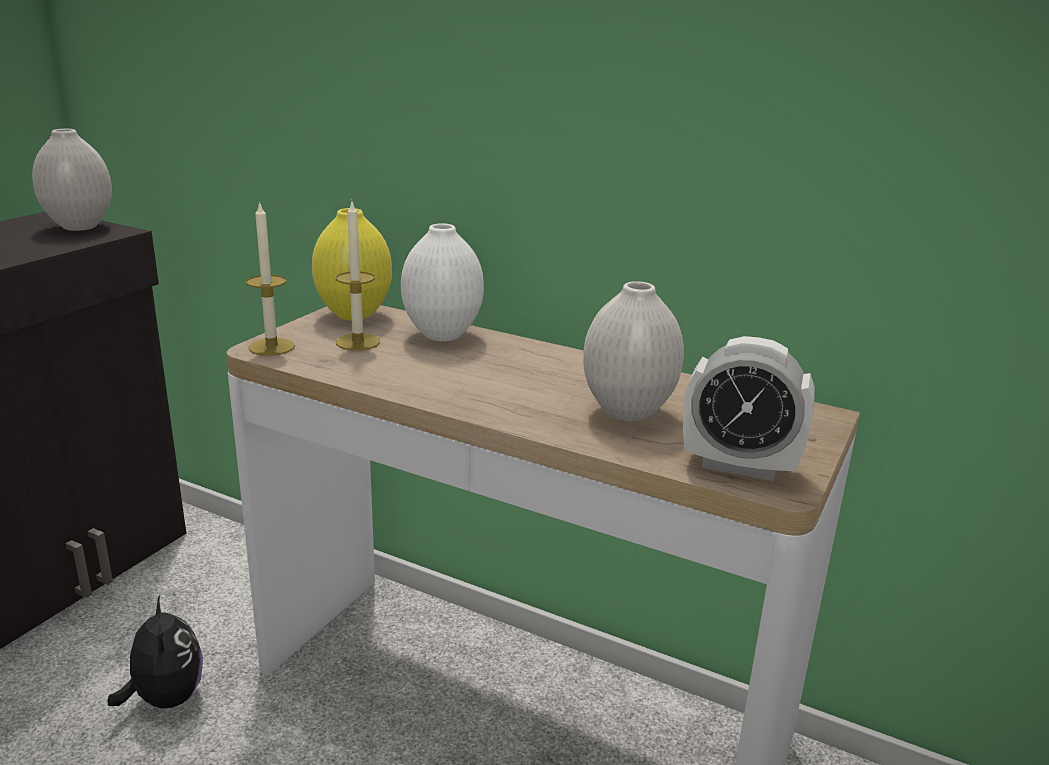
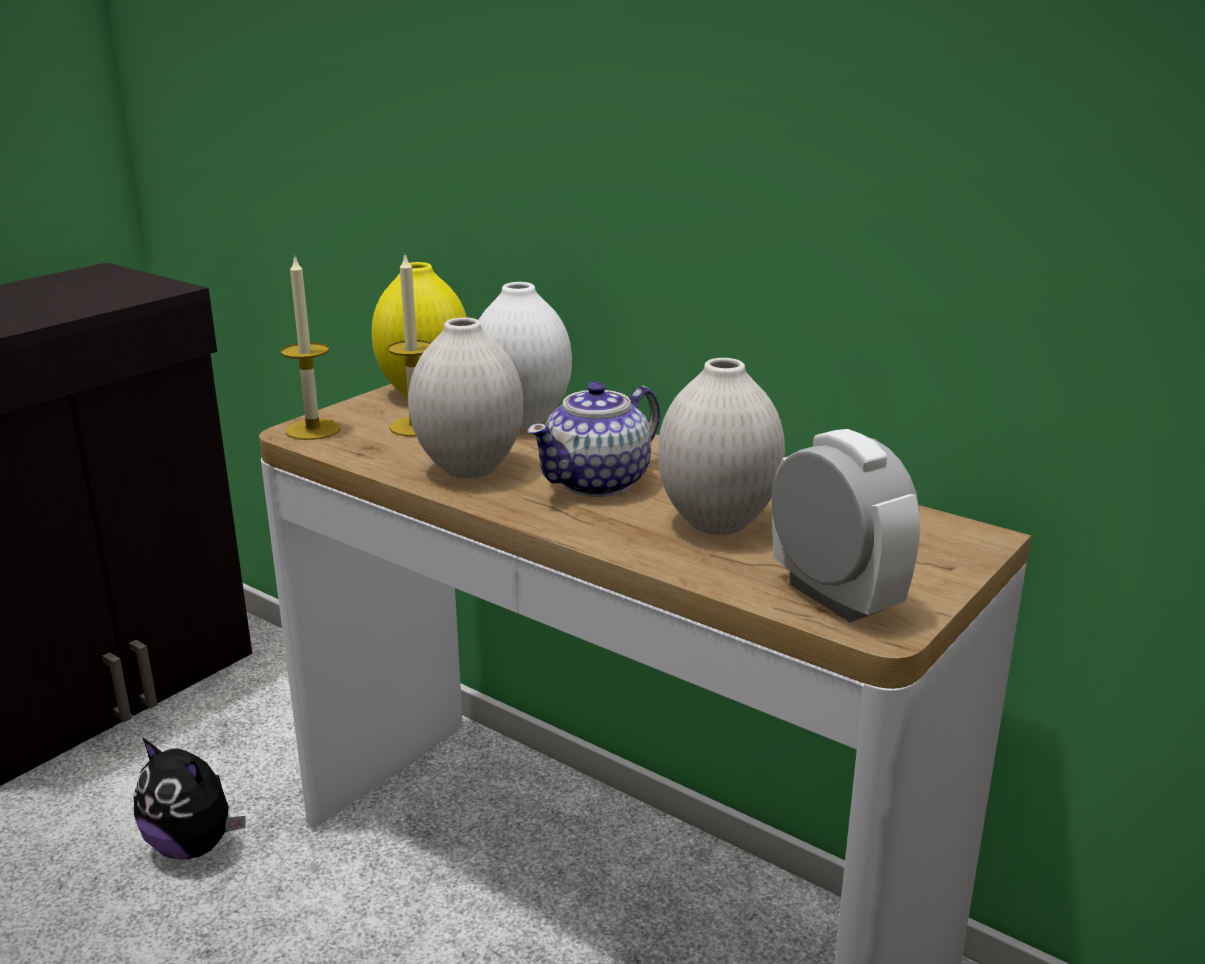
camera: 10 degrees right, 0 degrees up
white vase [32,129,112,231] -> white vase moved to [409,317,523,478]
plush toy [108,595,203,709] -> plush toy turned 135 degrees clockwise [134,738,246,859]
alarm clock [683,336,815,481] -> alarm clock turned 150 degrees counterclockwise [772,429,920,622]
none -> teapot [527,381,660,497]

